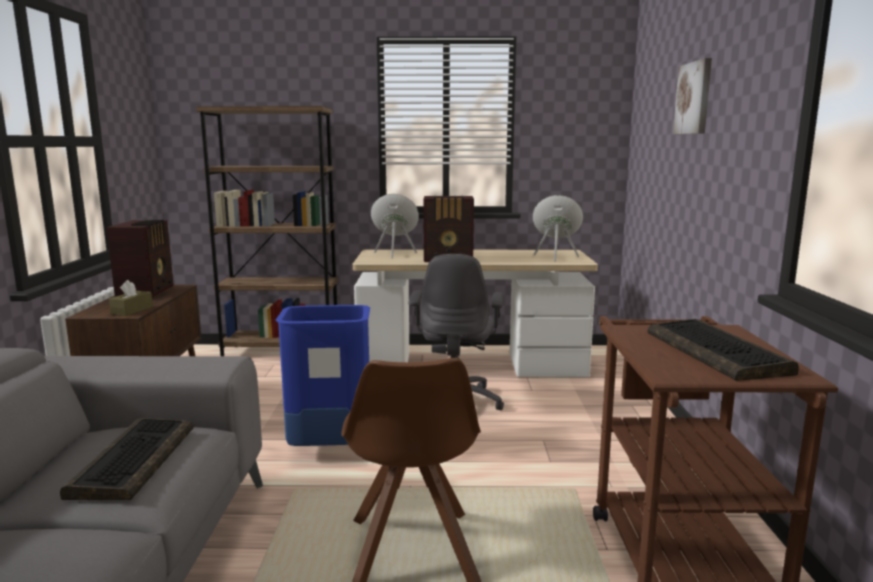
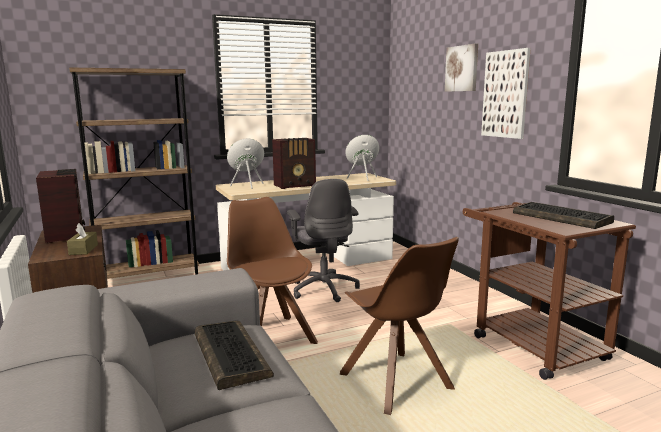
camera: 25 degrees left, 0 degrees up
blue trash can [276,305,370,446] -> brown chair [227,197,318,344]
none -> picture [481,48,531,139]

